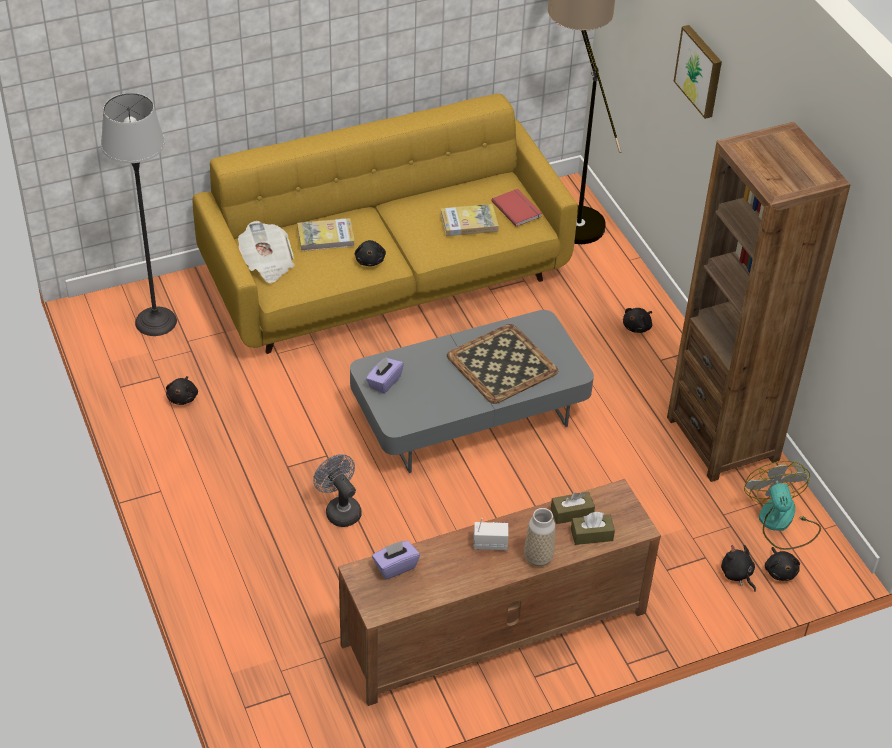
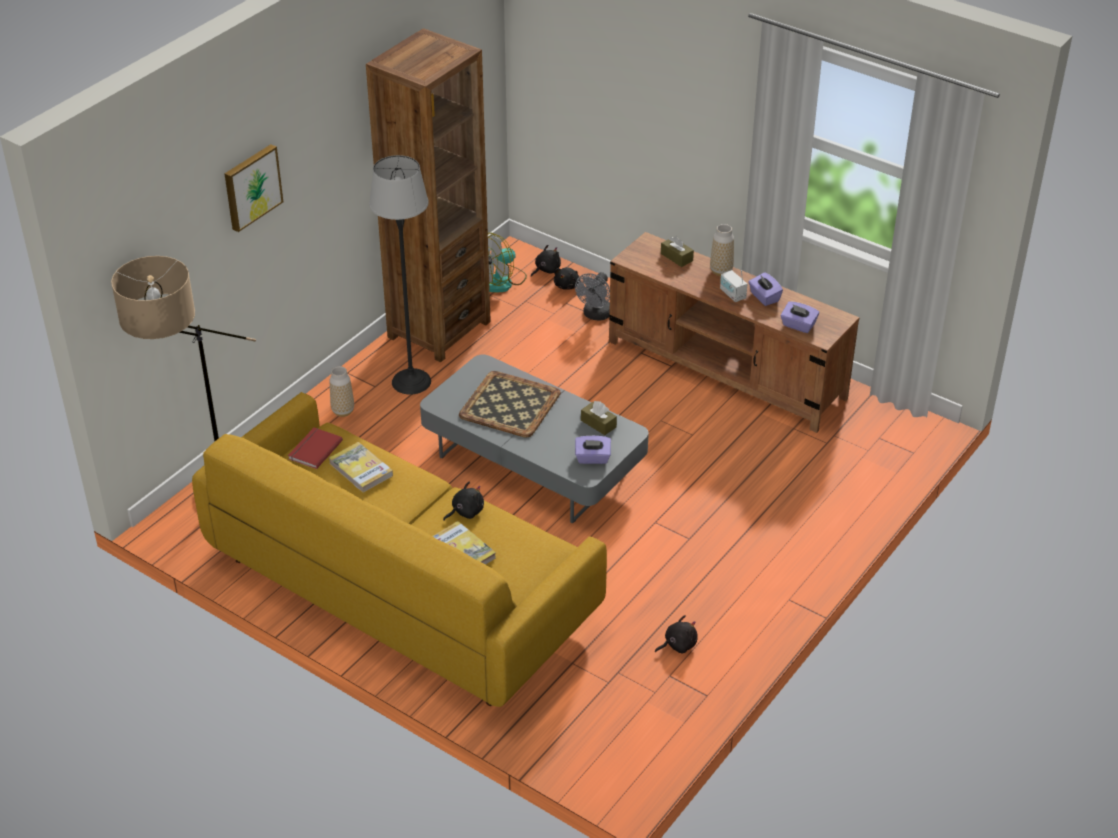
camera: 120 degrees left, 5 degrees down
floor lamp [101,93,177,336] -> floor lamp moved to [369,155,431,395]
newspaper [238,221,295,283] -> none
grey fan [313,454,362,527] -> grey fan moved to [575,272,610,321]
brown tissue box [551,491,595,524] -> brown tissue box moved to [581,401,617,435]
black plush toy [623,308,652,333] -> vase [330,366,354,417]
none -> purple tissue box [749,272,783,306]

